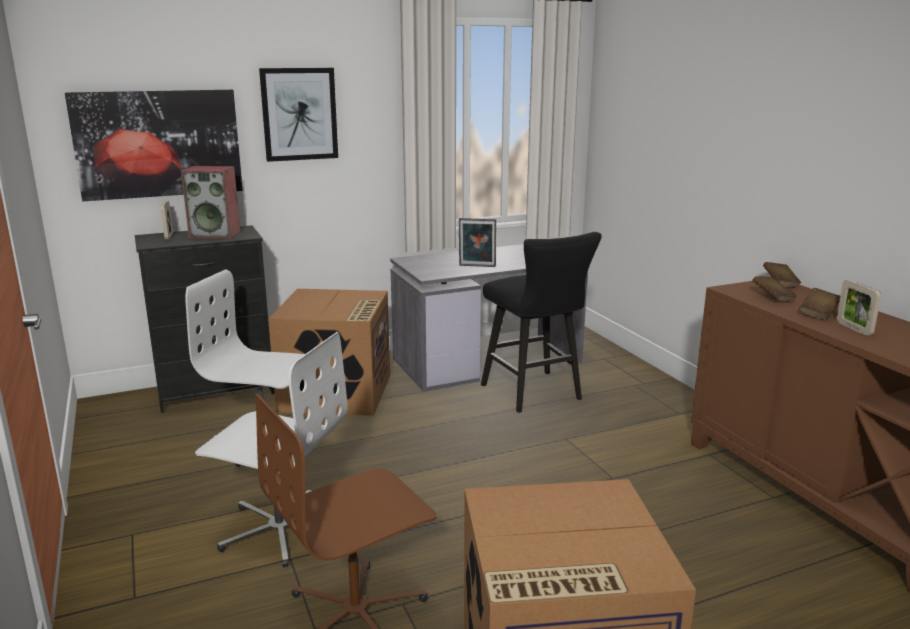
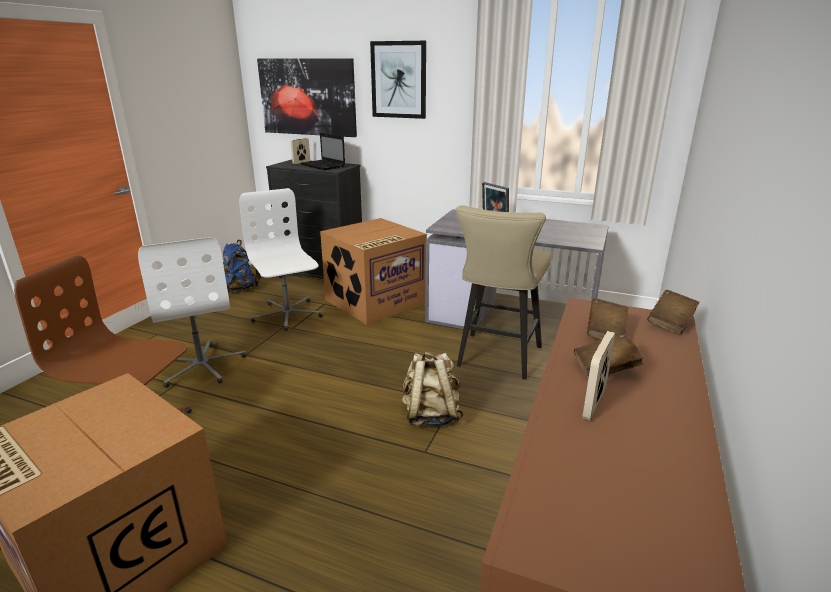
camera: 45 degrees right, 5 degrees up
speaker [181,166,240,239] -> laptop [300,133,345,170]
black stool [481,232,601,413] -> beige stool [455,205,551,380]
none -> blue backpack [223,240,261,292]
none -> beige backpack [402,352,463,427]

